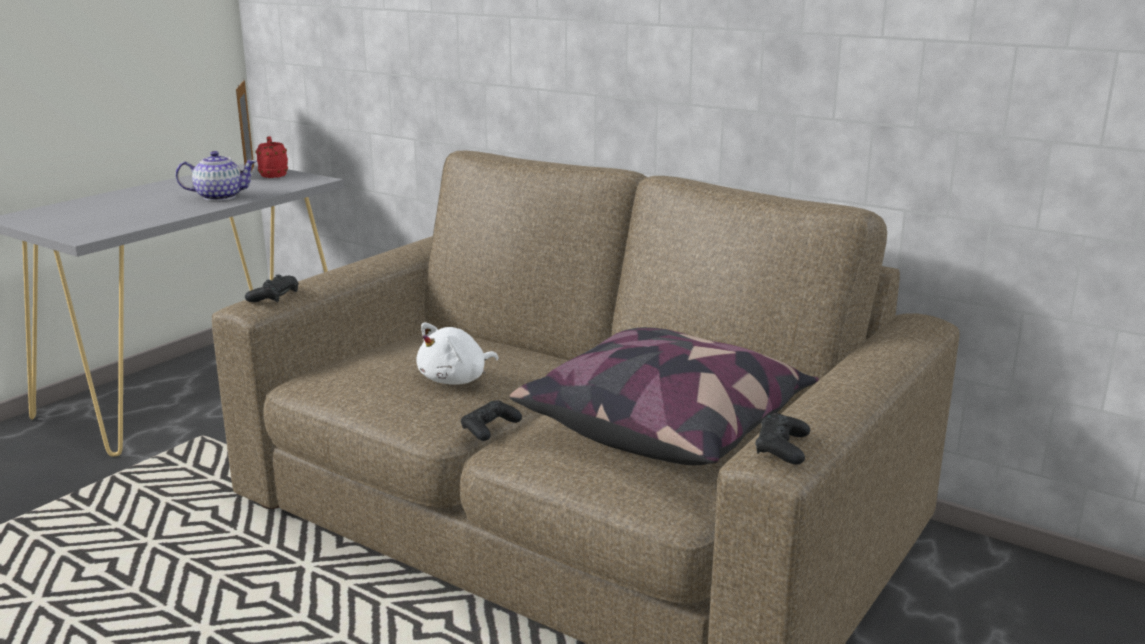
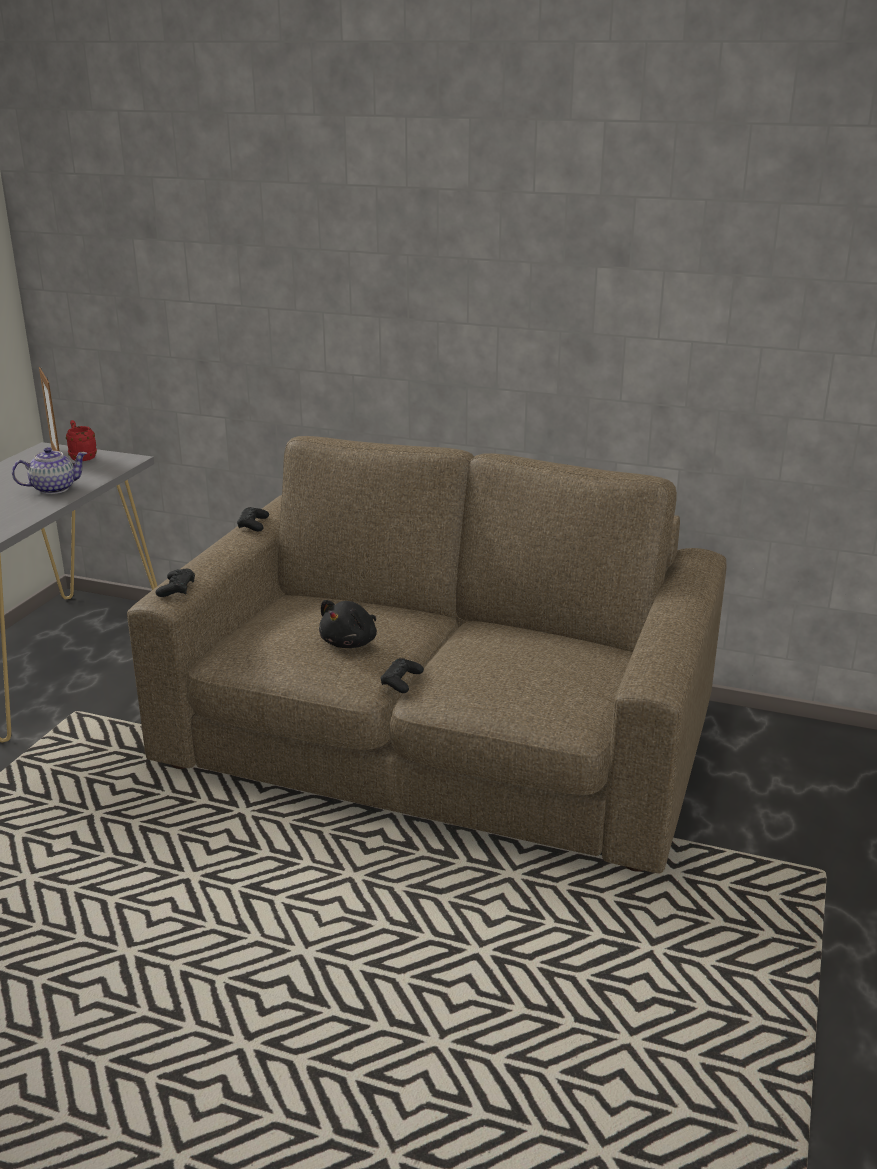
camera: 15 degrees left, 5 degrees up
white plush toy [416,322,498,384] -> black plush toy [319,600,377,648]
pillow [509,327,819,466] -> none
black game controller [755,413,810,465] -> black game controller moved to [237,507,269,531]

